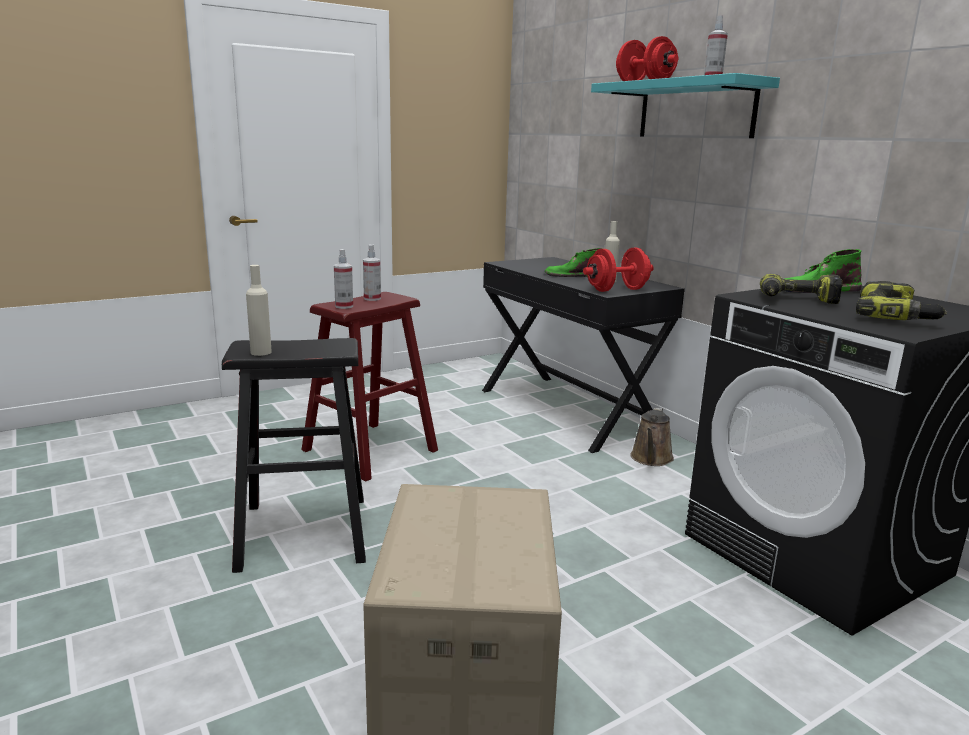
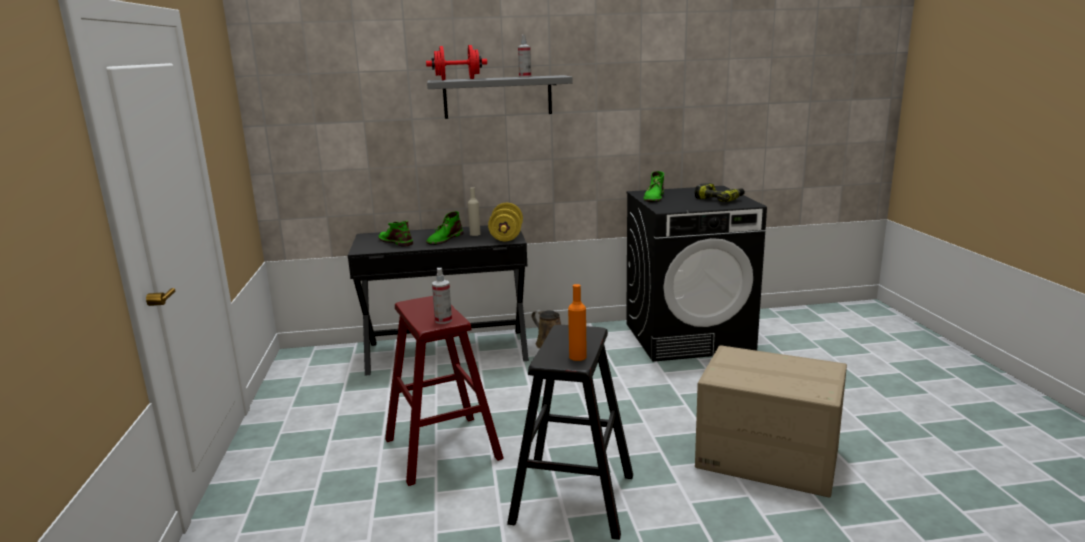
camera: 65 degrees left, 0 degrees up
beige bottle [246,265,272,356] -> orange bottle [568,284,587,361]
spray bottle [363,244,381,301] -> none
red dumbbell [583,248,654,292] -> yellow dumbbell [488,203,523,241]
turquoise shelf [591,73,780,138] -> grey shelf [427,75,573,119]
power drill [760,274,843,304] -> none
none -> green boot [378,221,413,246]

